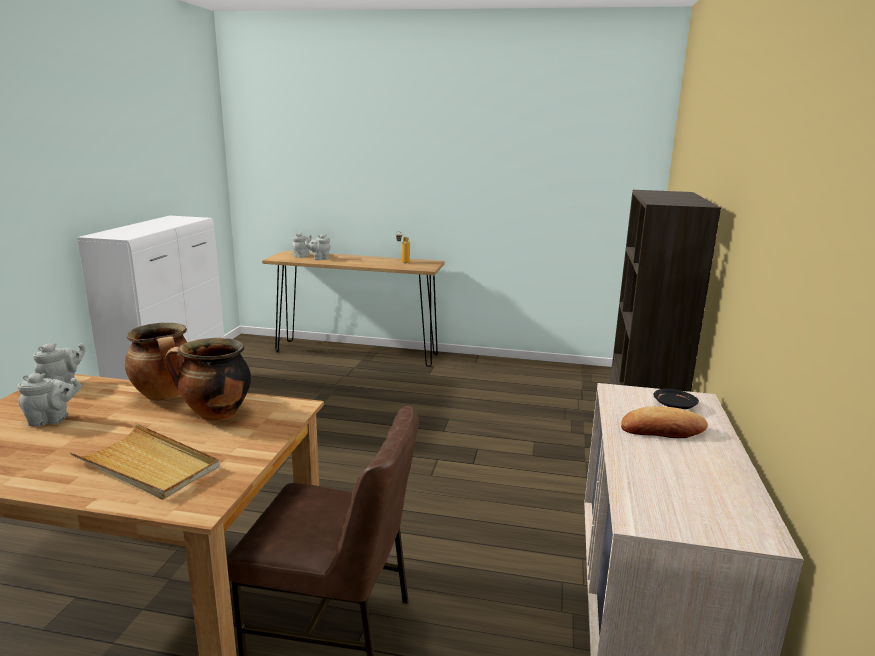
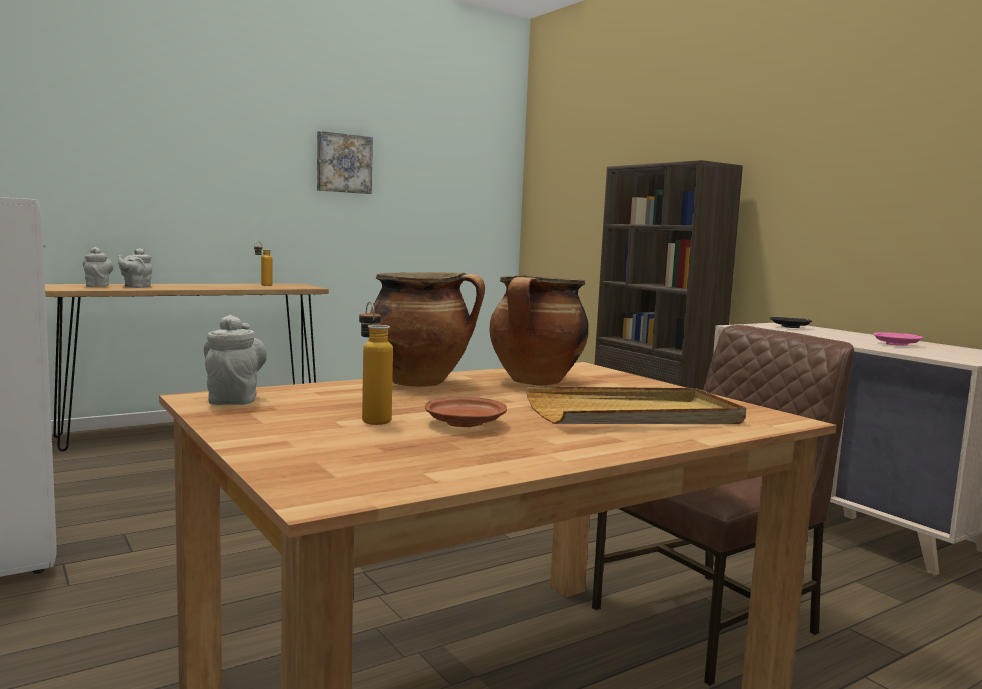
camera: 45 degrees left, 10 degrees down
grey teapot [18,373,81,426] -> bottle [359,302,393,425]
bread [621,406,708,438] -> none
none -> picture [317,131,373,194]
none -> brown plate [425,397,507,427]
none -> pink plate [874,332,923,346]

